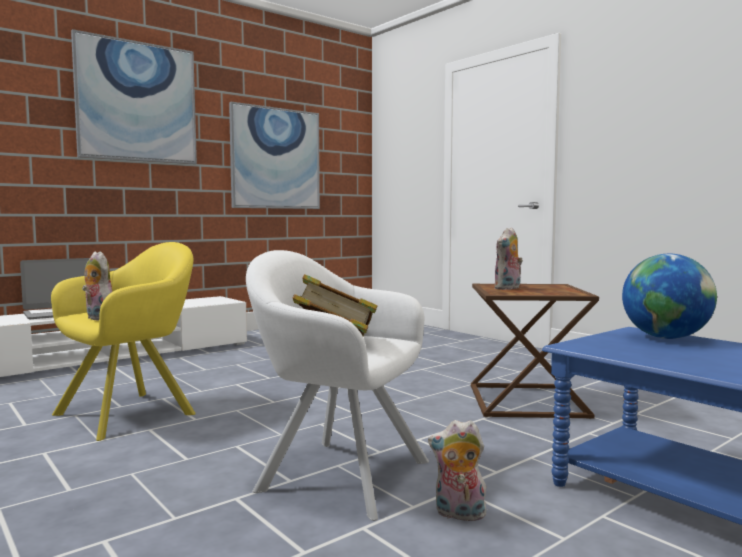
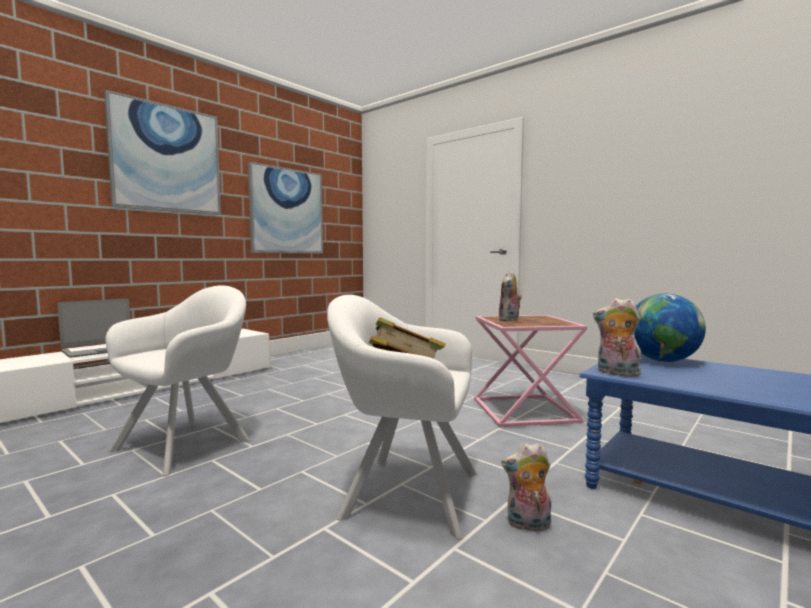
camera: 10 degrees left, 0 degrees up
yellow armchair [51,242,196,441] -> white armchair [105,285,250,476]
plush toy [82,251,113,320] -> plush toy moved to [593,298,642,377]
brown side table [471,284,599,419] -> pink side table [474,315,587,427]

